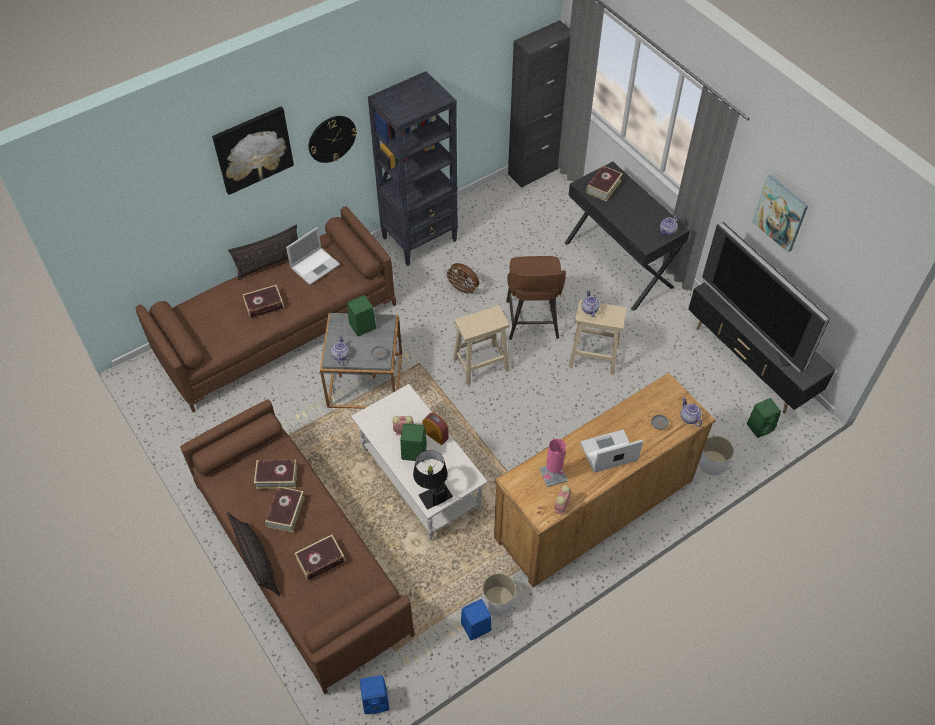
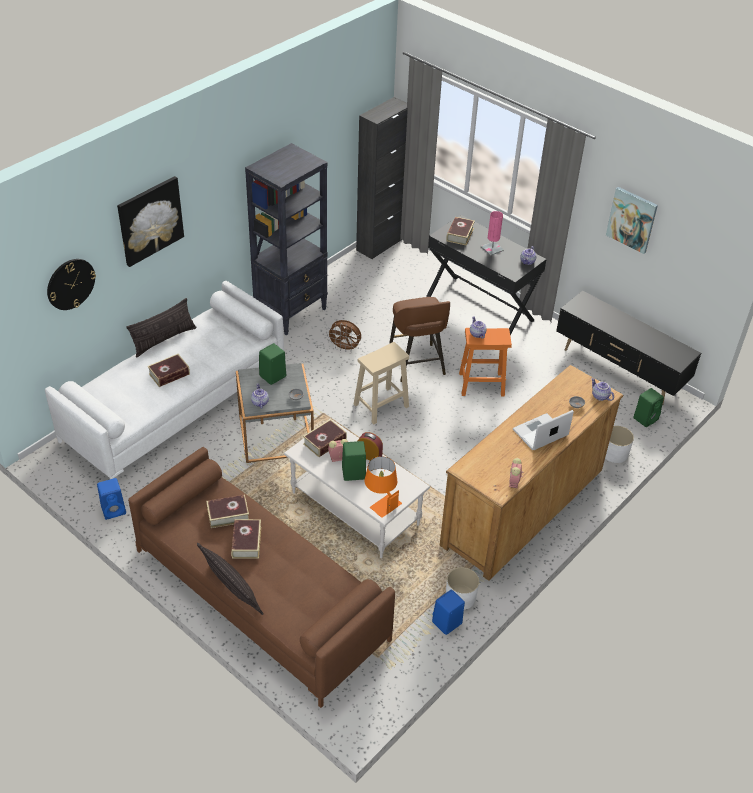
camera: 15 degrees left, 10 degrees down
brown sofa [135,206,396,412] -> white sofa [45,281,286,479]
laptop [286,227,340,285] -> none
book [295,535,345,581] -> book moved to [303,419,347,457]
wall clock [309,116,357,163] -> wall clock moved to [47,259,96,310]
blue speaker [360,675,389,714] -> blue speaker moved to [97,478,126,520]
black table lamp [413,450,453,510] -> orange table lamp [365,456,402,518]
pink table lamp [539,439,568,487] -> pink table lamp moved to [481,211,504,256]
beige stool [569,300,626,374] -> orange stool [459,328,512,396]
television [702,222,830,373] -> none

